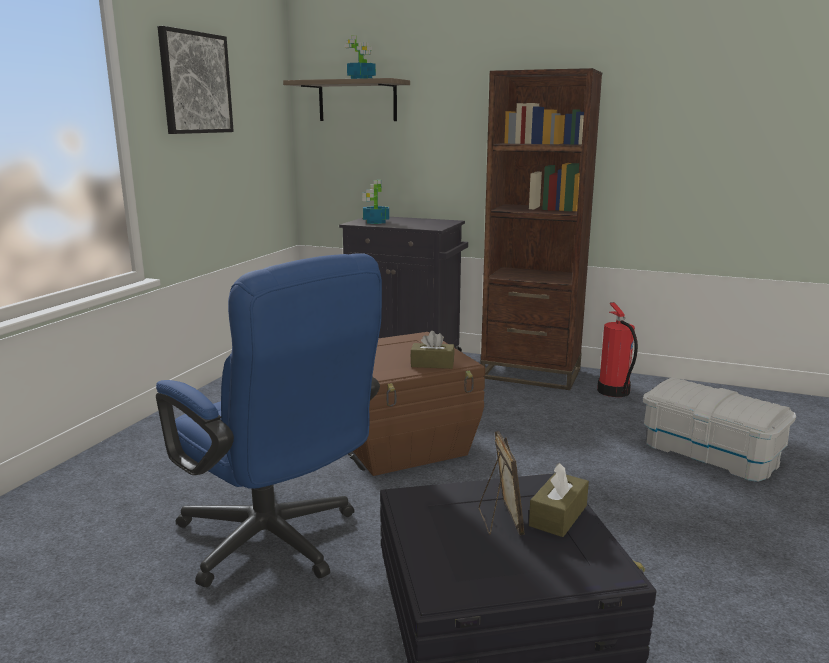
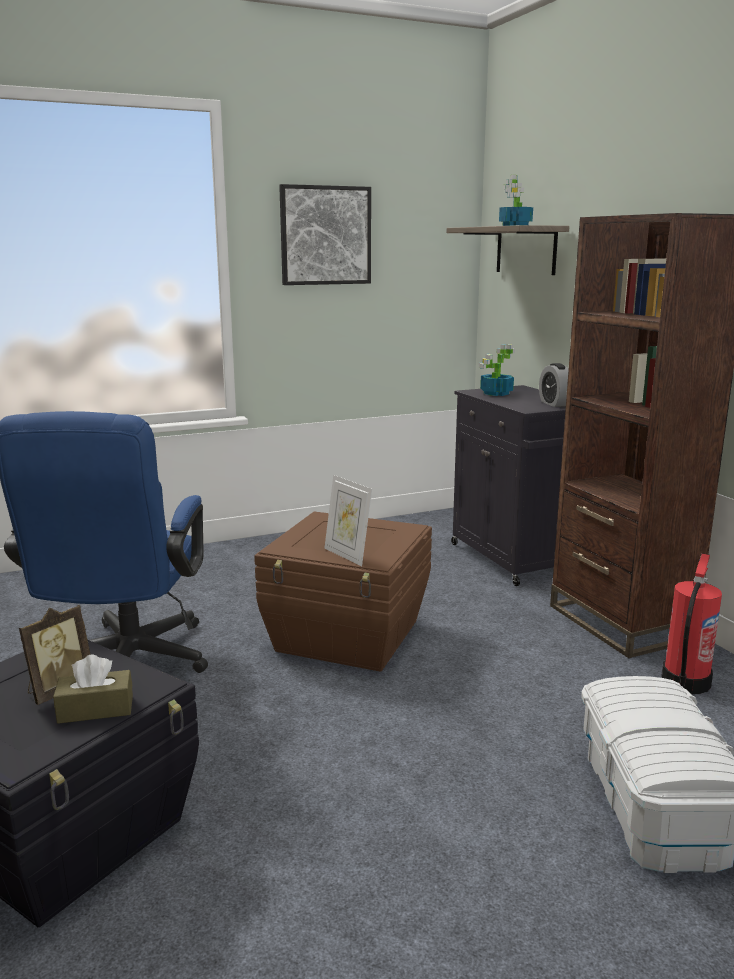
camera: 45 degrees right, 0 degrees up
brown tissue box [410,331,455,369] -> picture frame [324,475,372,566]
none -> alarm clock [539,363,569,407]

